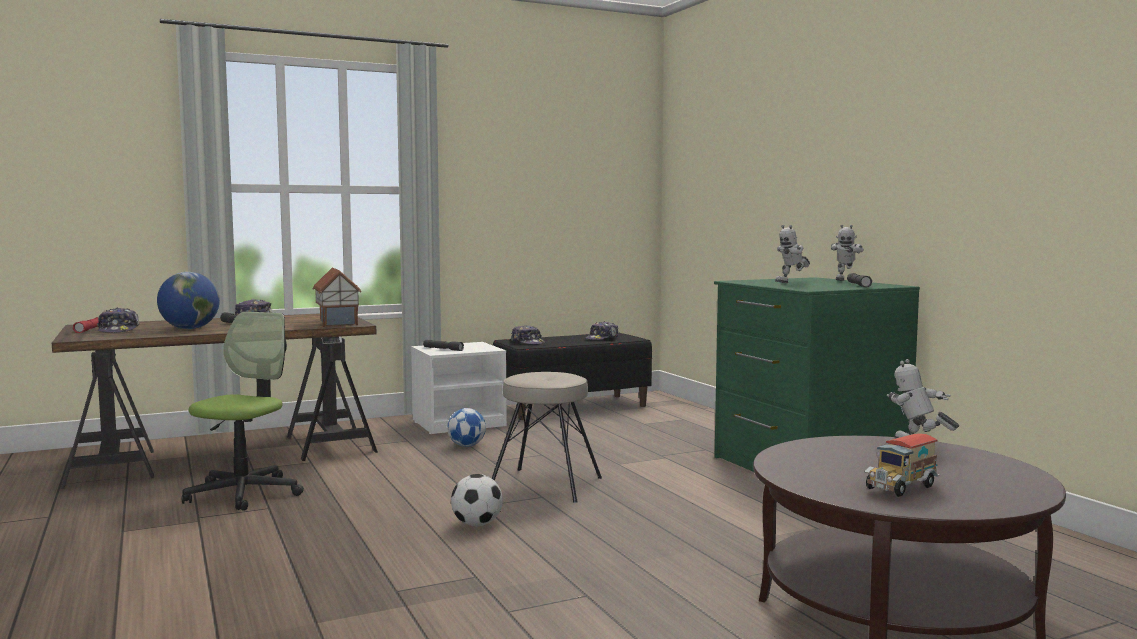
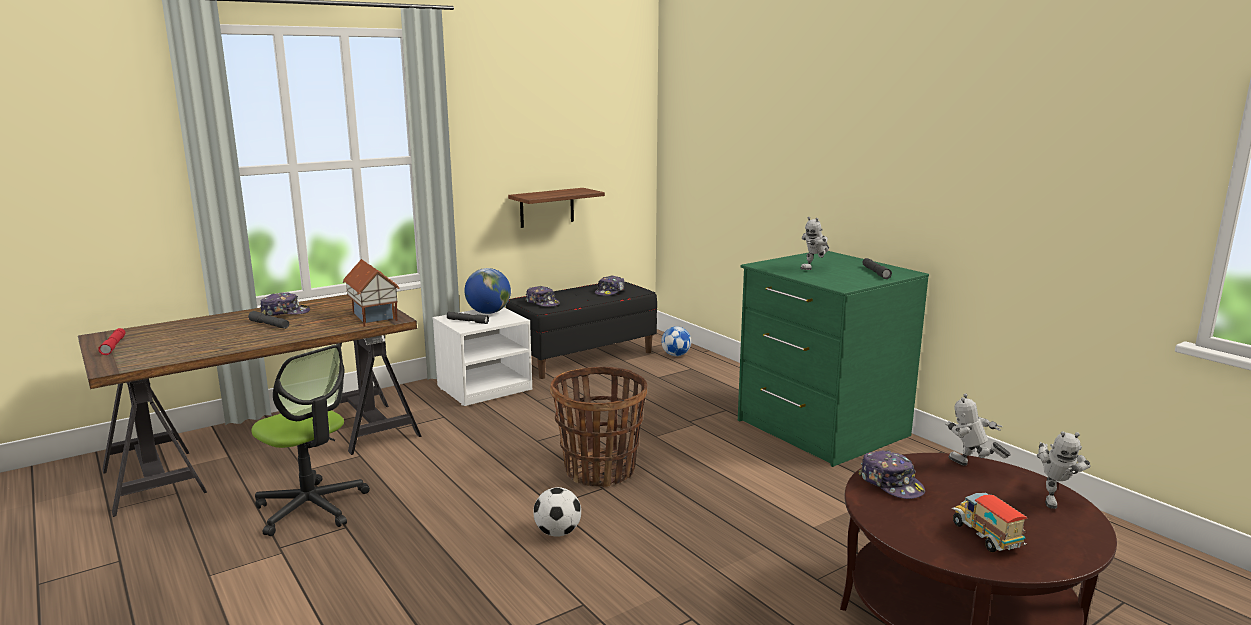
camera: 10 degrees left, 10 degrees up
cap [97,307,139,332] -> cap moved to [858,450,925,499]
globe [157,272,220,329] -> globe moved to [464,268,511,314]
office chair [182,312,304,511] -> office chair turned 120 degrees clockwise [252,344,370,536]
football [447,408,486,447] -> football moved to [661,326,691,356]
beige stool [492,372,602,503] -> basket [550,367,647,487]
toy robot [831,225,864,281] -> toy robot moved to [1037,431,1091,509]
toy truck [864,433,940,497] -> toy truck turned 120 degrees clockwise [951,493,1027,552]
none -> shelf [508,188,605,228]

